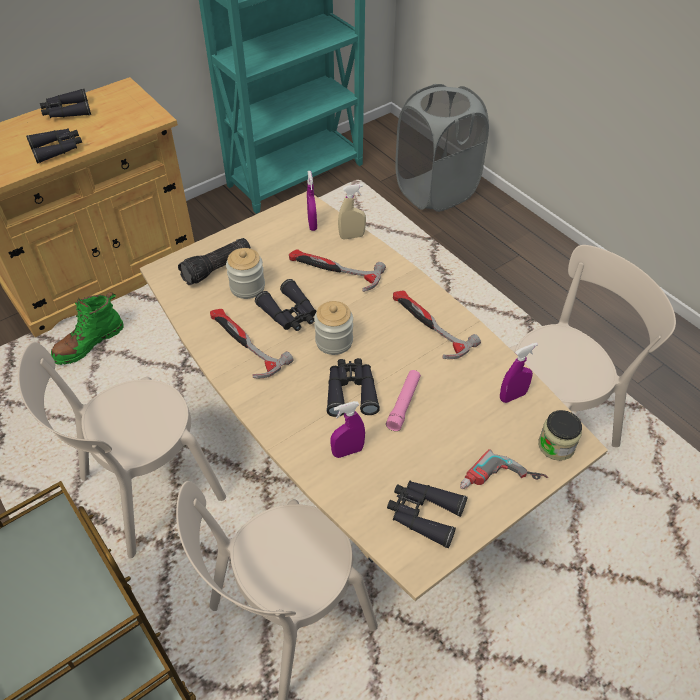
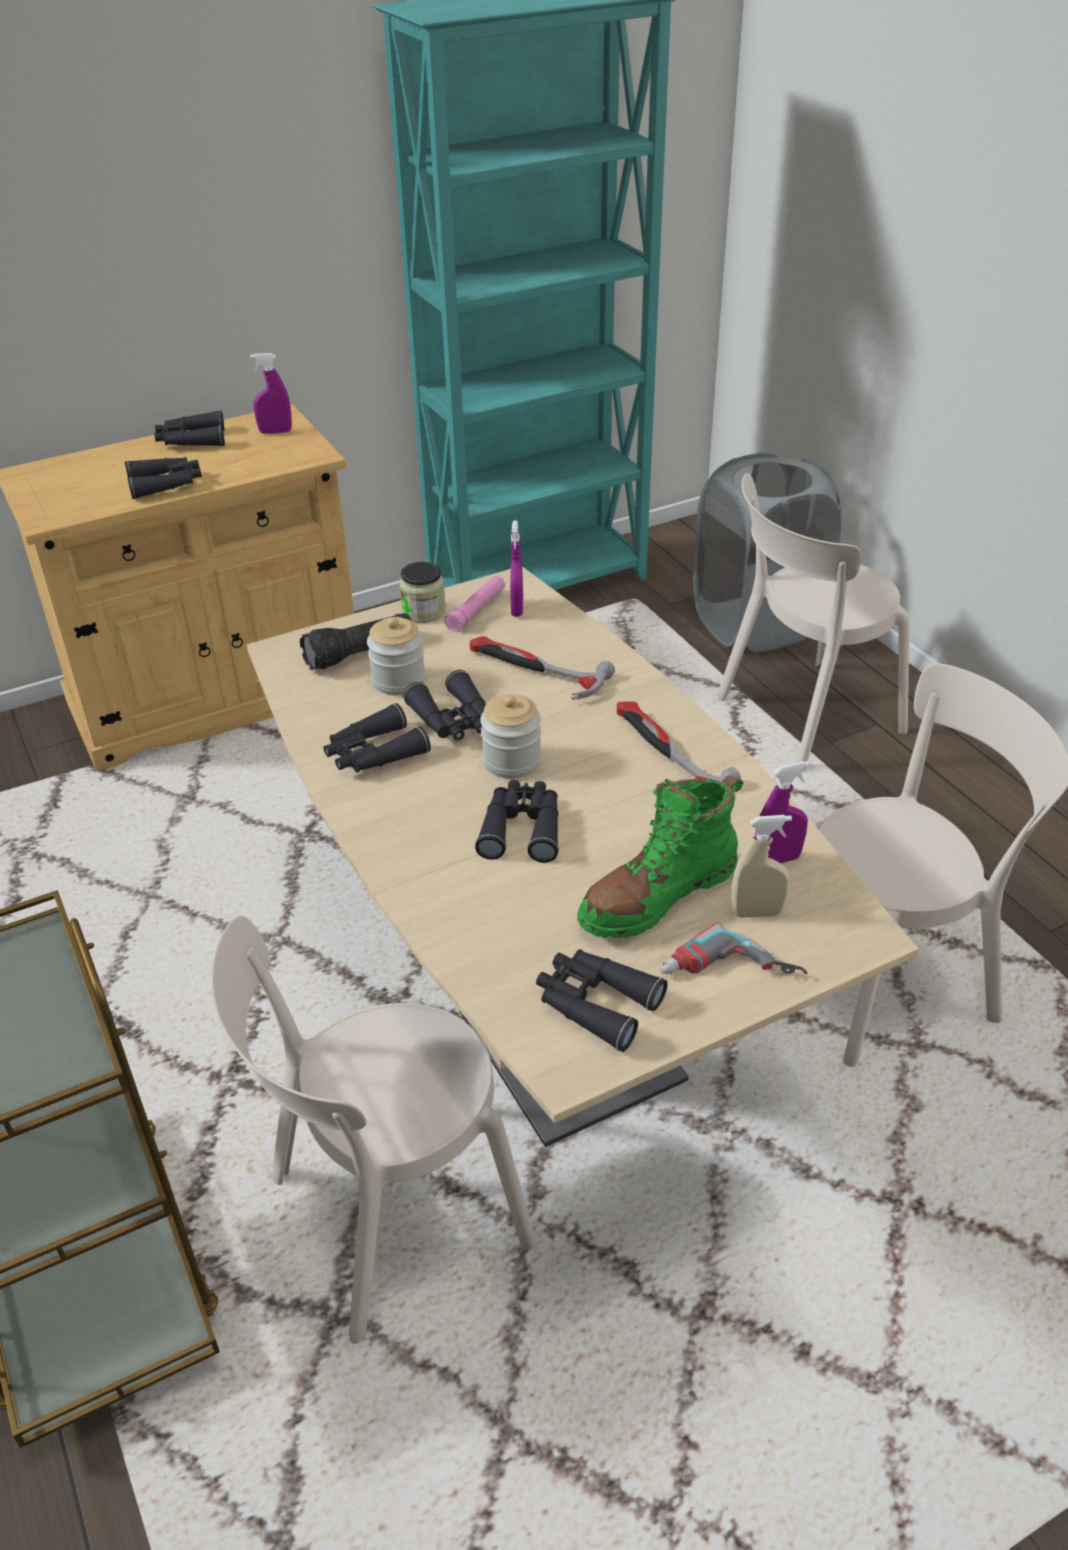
camera: 10 degrees right, 10 degrees down
beige chair [18,342,226,559] -> beige chair moved to [716,473,910,772]
green boot [51,292,124,365] -> green boot moved to [577,775,743,938]
hammer [210,309,294,378] -> black binoculars [324,703,431,773]
purple spray bottle [330,401,365,458] -> purple spray bottle moved to [250,353,292,434]
beige spray bottle [338,184,366,240] -> beige spray bottle moved to [731,815,792,918]
pink flashlight [386,370,421,431] -> pink flashlight moved to [445,576,505,632]
jar [538,410,582,461] -> jar moved to [399,562,446,623]

